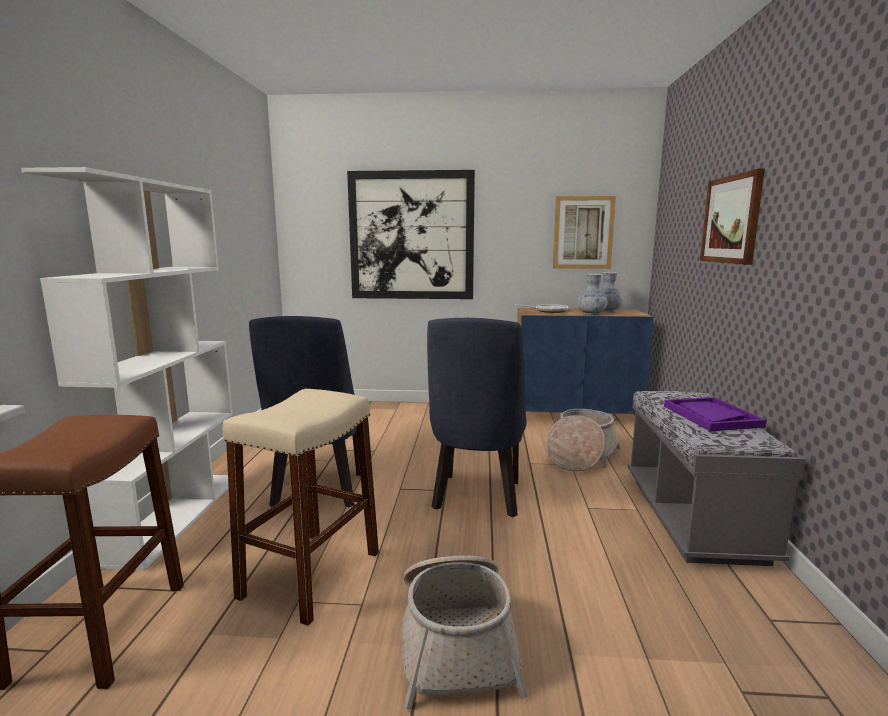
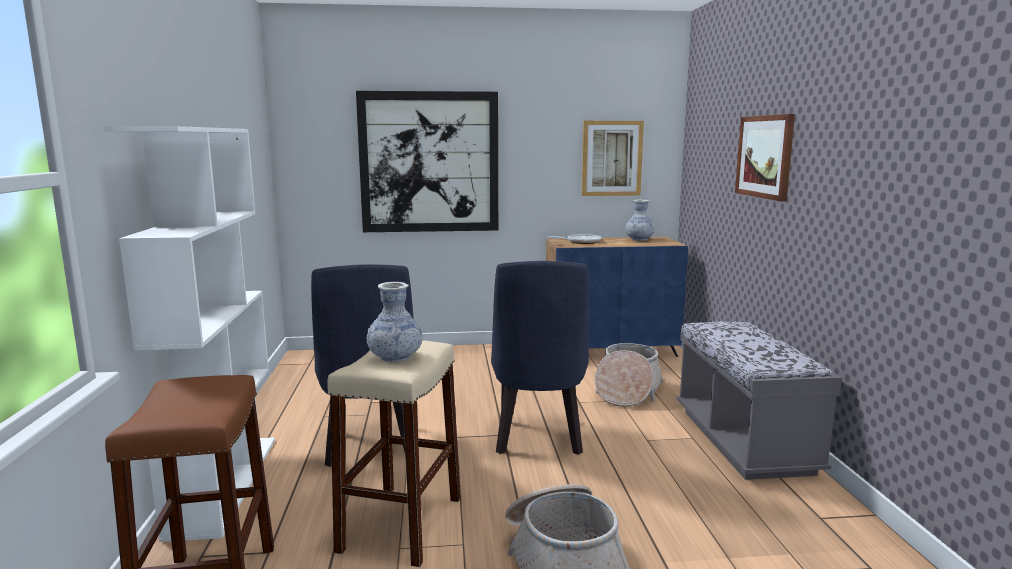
camera: 10 degrees left, 0 degrees up
vase [577,273,607,315] -> vase moved to [367,282,423,362]
purple tray [664,397,767,431] -> none

